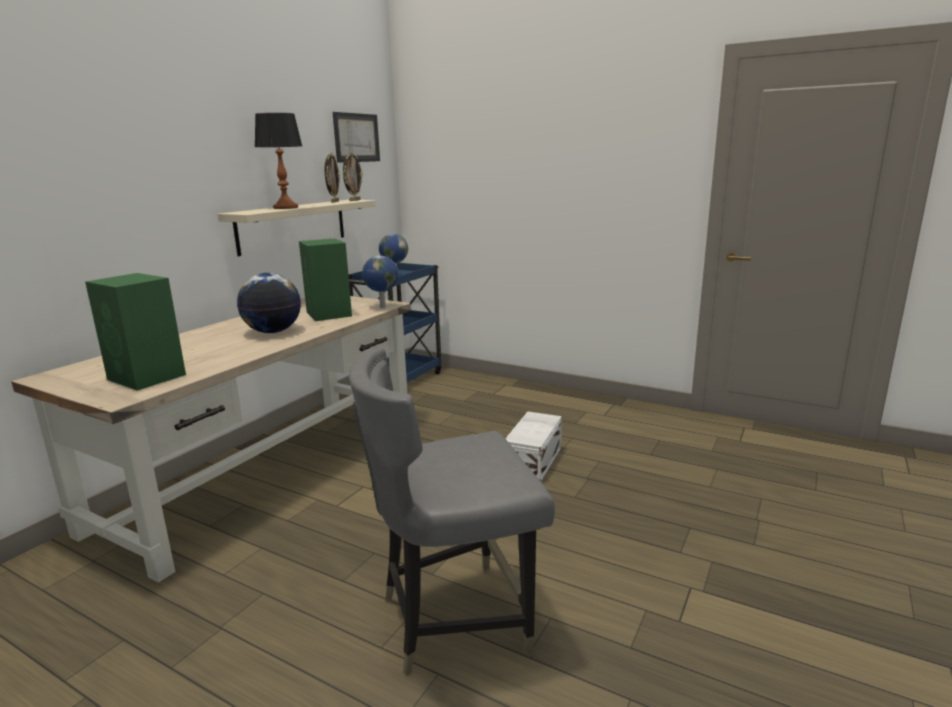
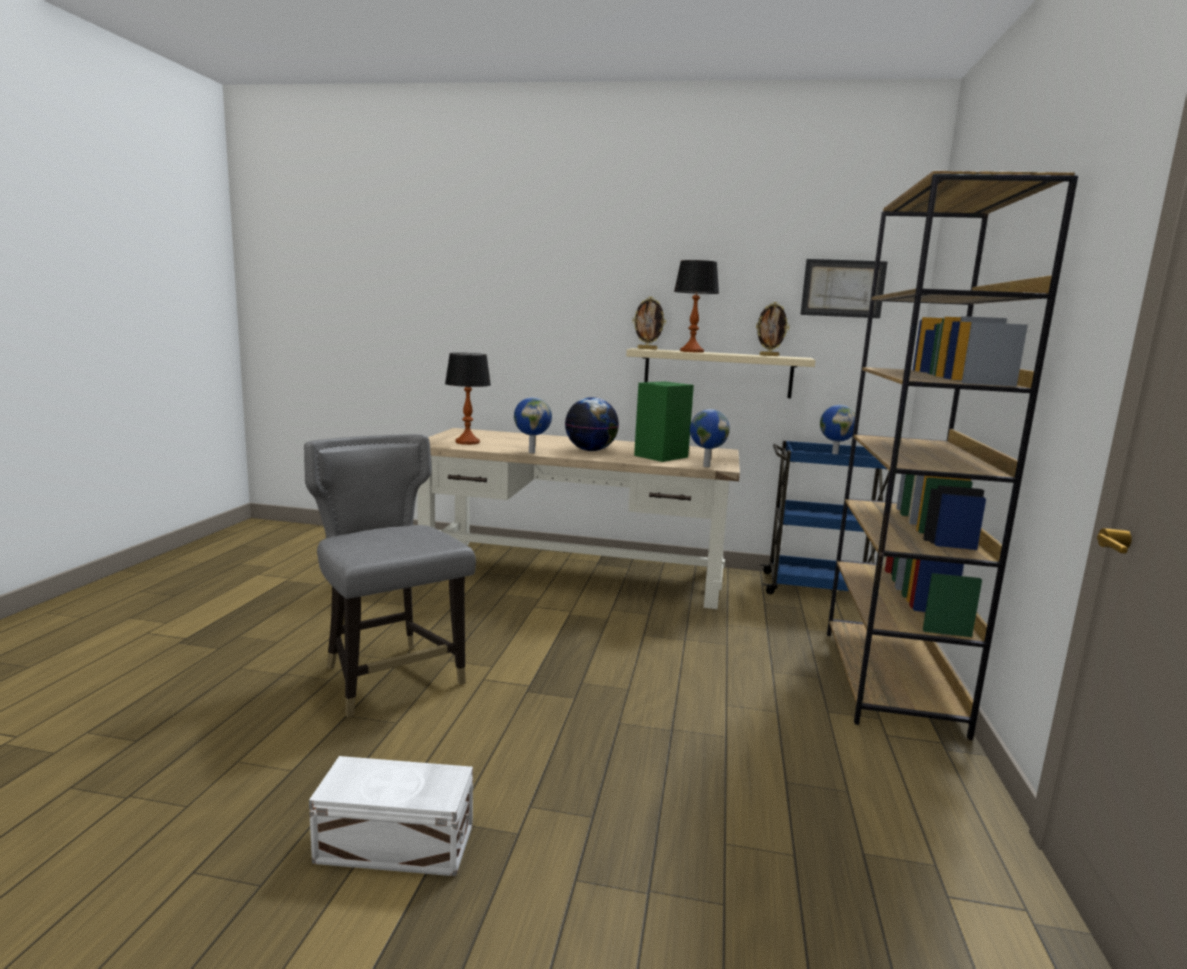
camera: 70 degrees right, 5 degrees down
green speaker [85,273,186,390] -> table lamp [445,353,491,445]
picture frame [343,152,363,201] -> picture frame moved to [632,297,666,350]
white storage box [505,411,562,481] -> white storage box moved to [309,756,473,876]
none -> globe [514,397,552,453]
none -> brown bookcase [827,171,1078,740]

